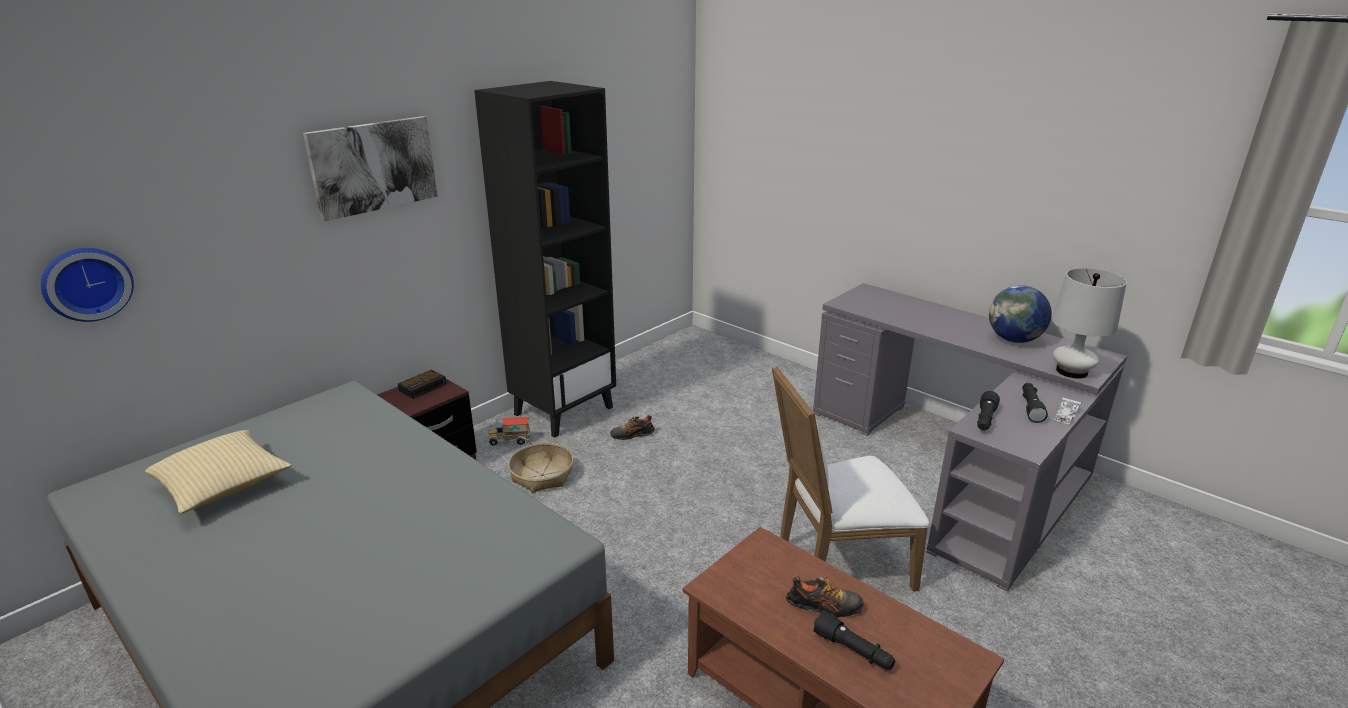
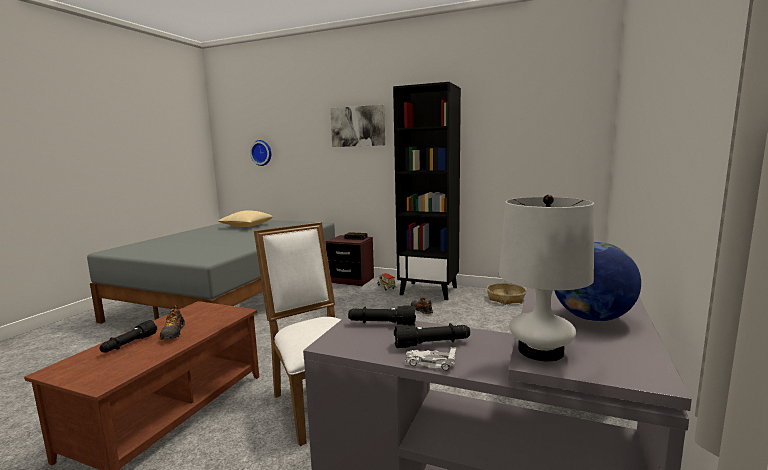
camera: 70 degrees right, 15 degrees down
basket [508,443,574,493] -> basket moved to [487,283,526,305]

